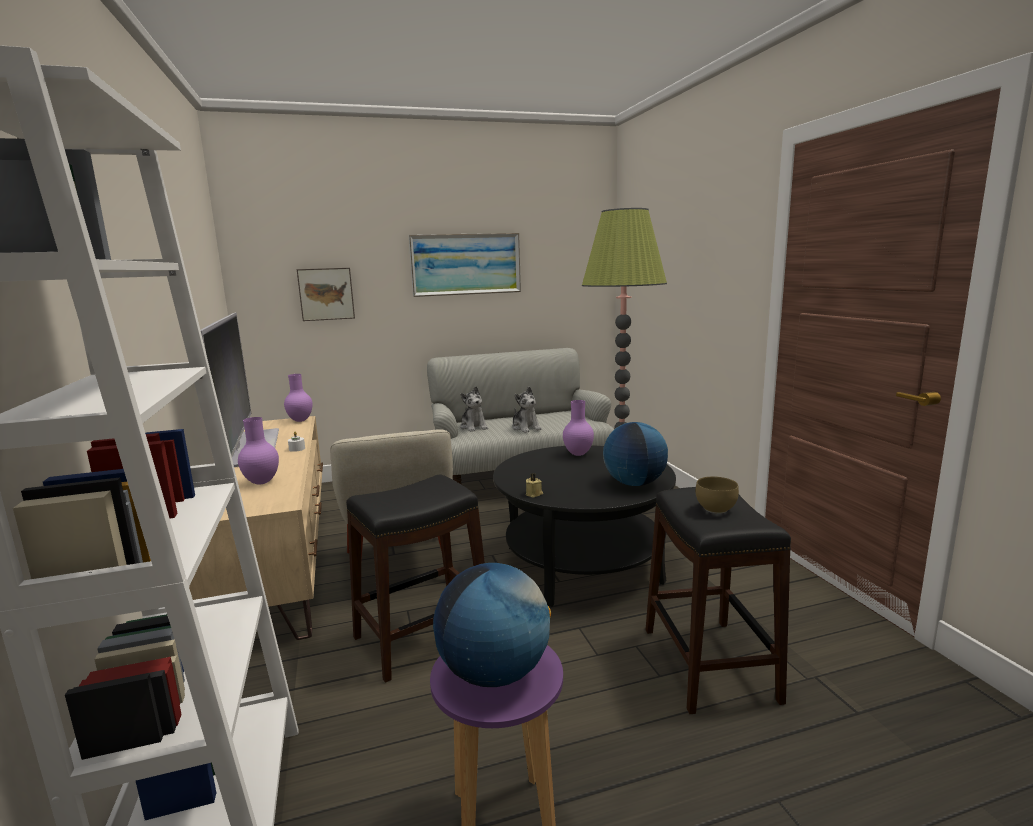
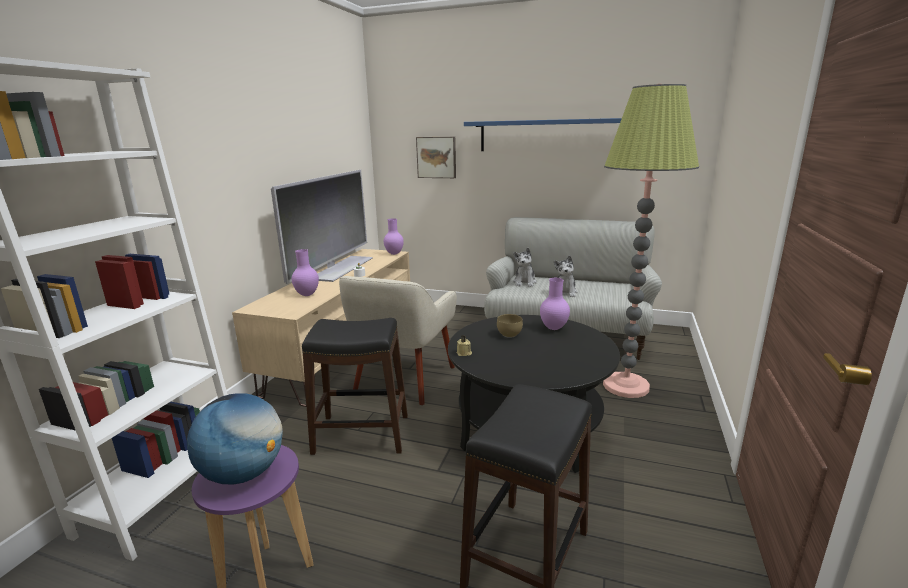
camera: 35 degrees right, 5 degrees up
picture [409,233,521,297] -> blue shelf [464,118,622,151]
globe [603,422,668,486] -> none
brown bowl [696,477,739,513] -> brown bowl moved to [497,314,523,338]

